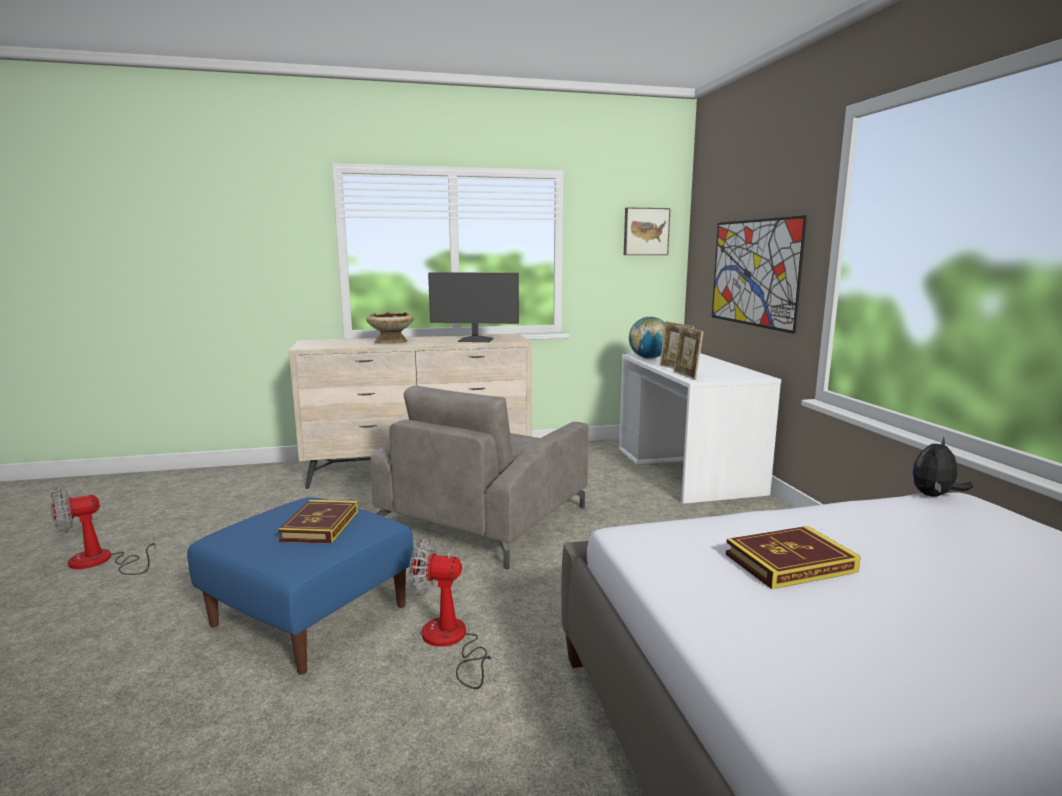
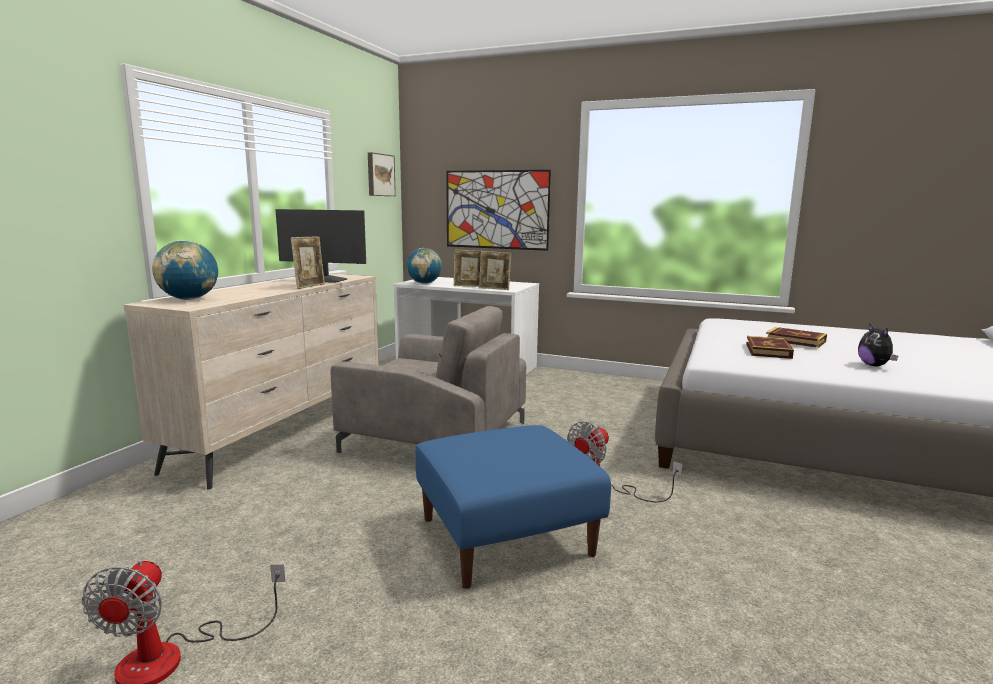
camera: 55 degrees left, 0 degrees up
book [278,500,358,544] -> book moved to [766,327,827,348]
beige bowl [366,312,413,344] -> none
grey armchair [370,386,589,569] -> grey armchair turned 45 degrees counterclockwise [331,306,526,453]
monitor [428,272,519,342] -> monitor turned 60 degrees clockwise [276,209,366,283]
plush toy [912,437,973,497] -> plush toy moved to [858,323,898,366]
none -> globe [152,241,218,300]
none -> picture frame [291,236,325,289]

